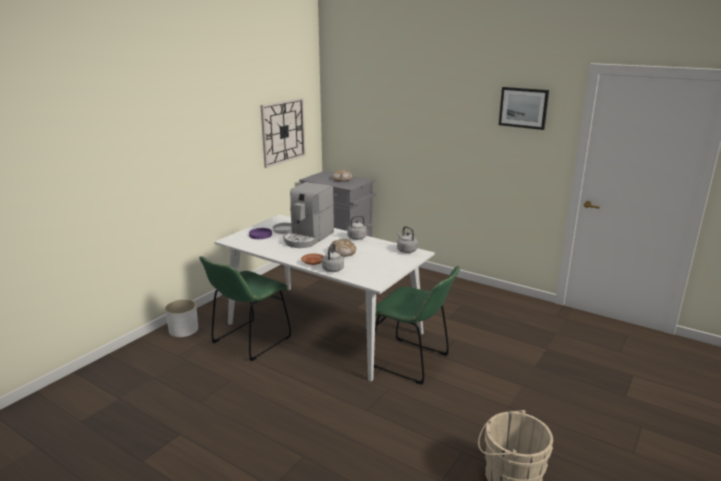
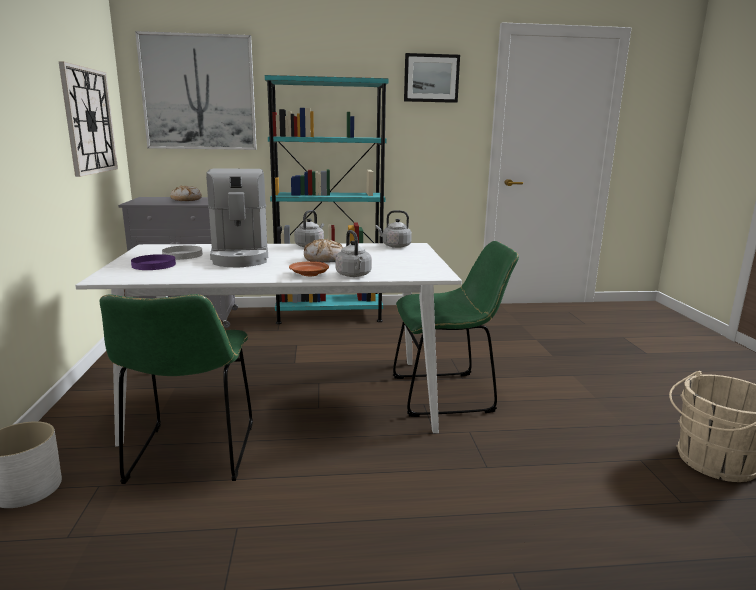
camera: 40 degrees left, 5 degrees down
none -> picture [135,31,257,150]
none -> turquoise bookcase [265,75,389,324]

